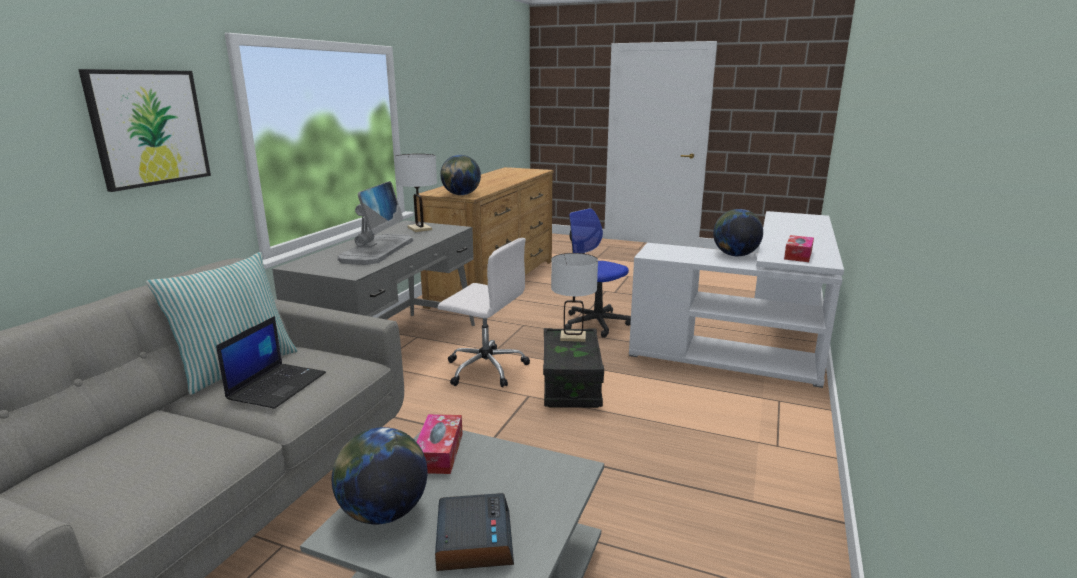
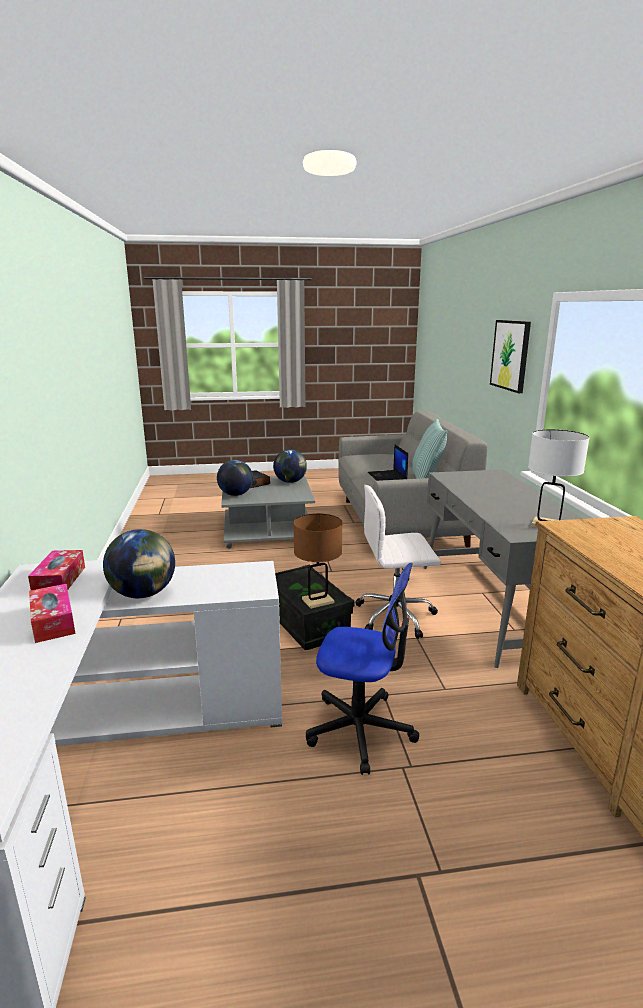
camera: 150 degrees right, 0 degrees up
monitor [337,181,413,265] -> none
tissue box [417,414,463,474] -> tissue box moved to [29,584,75,643]
globe [440,155,481,195] -> globe moved to [217,460,253,496]
white table lamp [551,253,598,342] -> brown table lamp [293,514,342,609]

